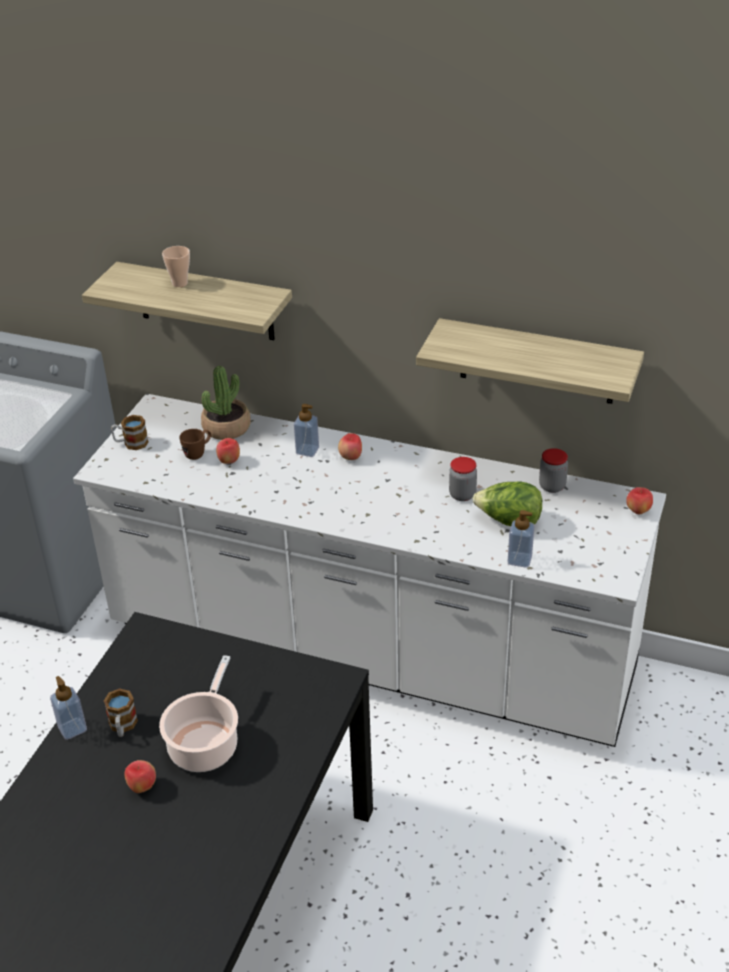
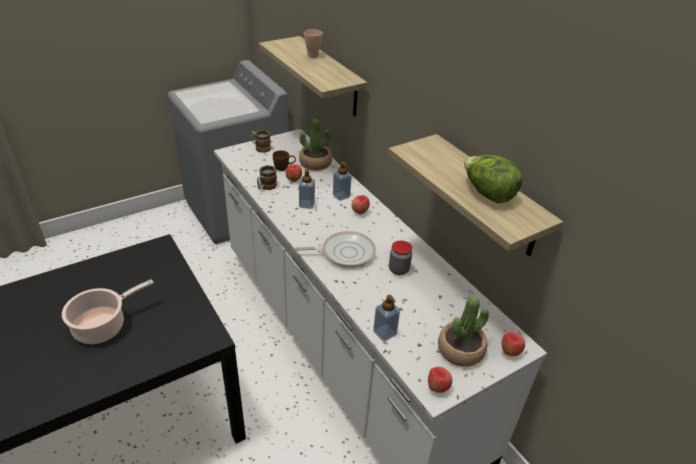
camera: 35 degrees right, 0 degrees up
soap dispenser [50,676,87,740] -> soap dispenser moved to [299,168,315,209]
mug [104,688,138,737] -> mug moved to [257,165,277,190]
apple [125,760,156,793] -> apple moved to [428,367,453,393]
lettuce [472,482,542,526] -> lettuce moved to [464,155,523,203]
jar [539,448,568,493] -> none
none -> frying pan [295,231,376,268]
none -> potted plant [438,296,489,367]

